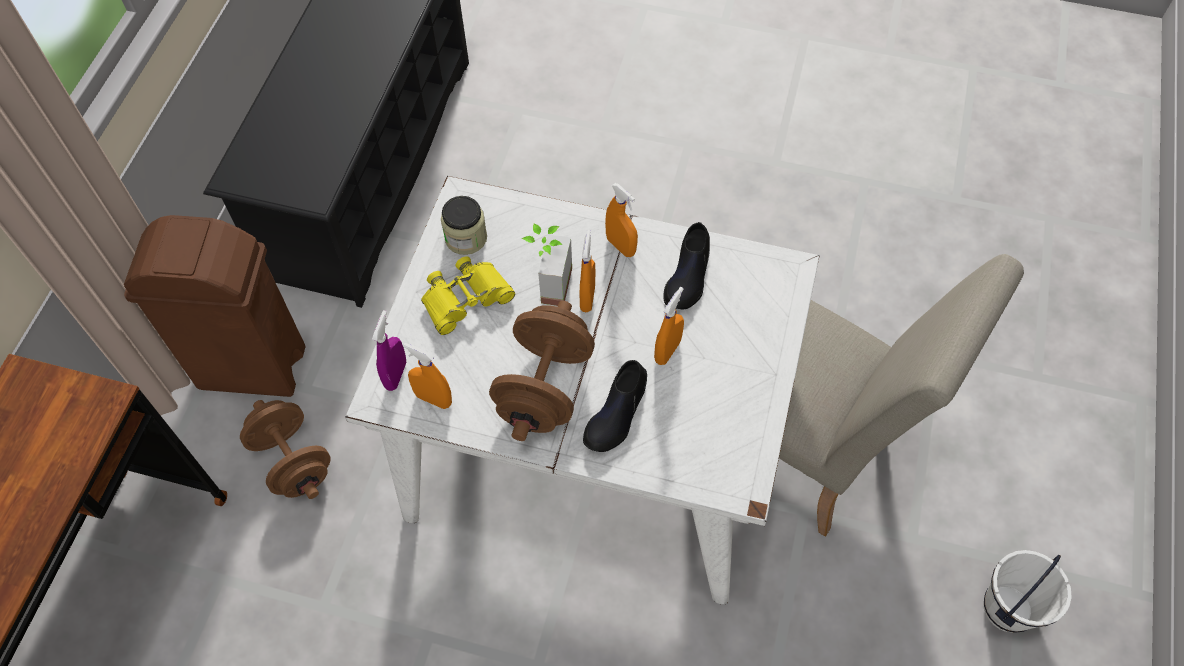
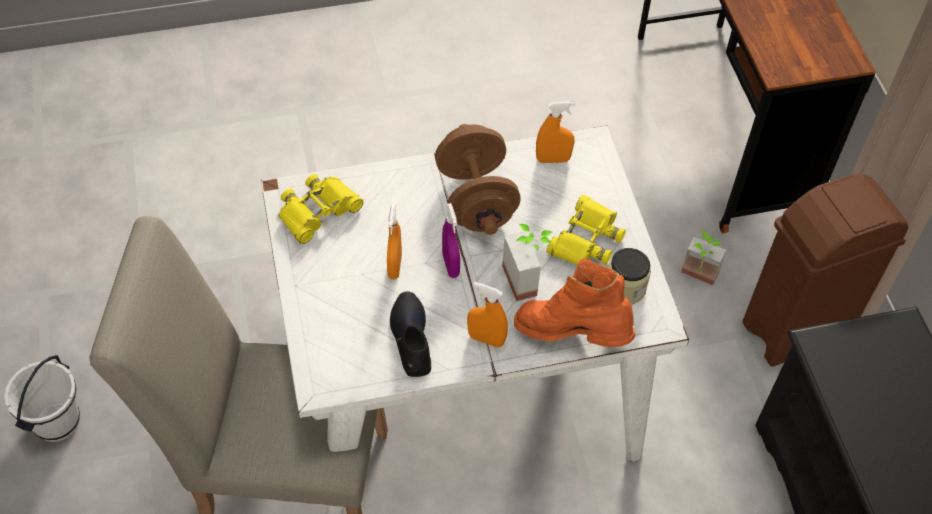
camera: 150 degrees right, 5 degrees down
brown dumbbell [240,400,331,499] -> potted plant [681,231,726,285]
purple spray bottle [372,310,406,391] -> purple spray bottle moved to [442,203,460,278]
orange spray bottle [580,230,595,312] -> none
black shoe [583,360,647,452] -> none
none -> yellow binoculars [278,174,363,244]
none -> orange boot [514,258,635,347]

